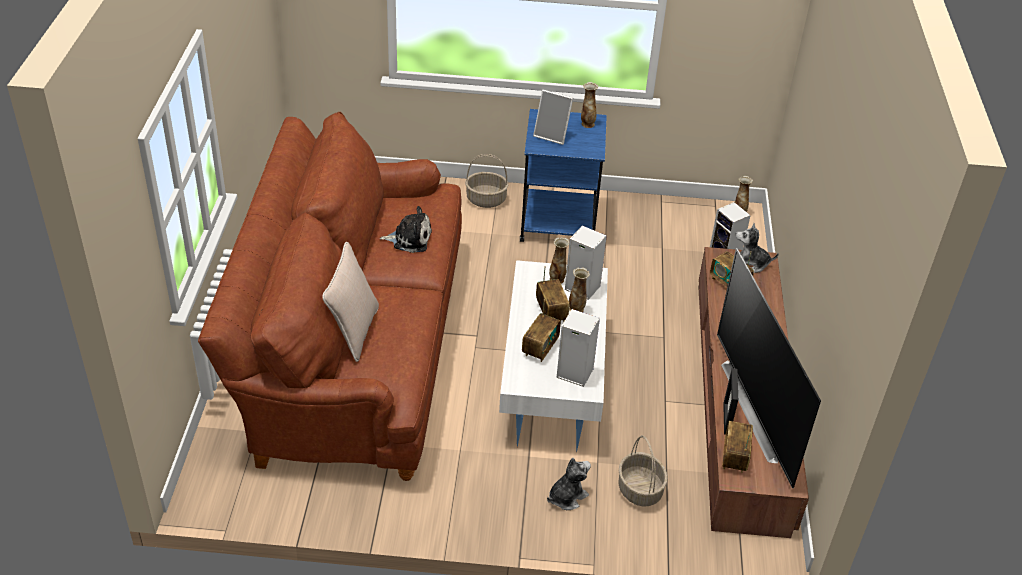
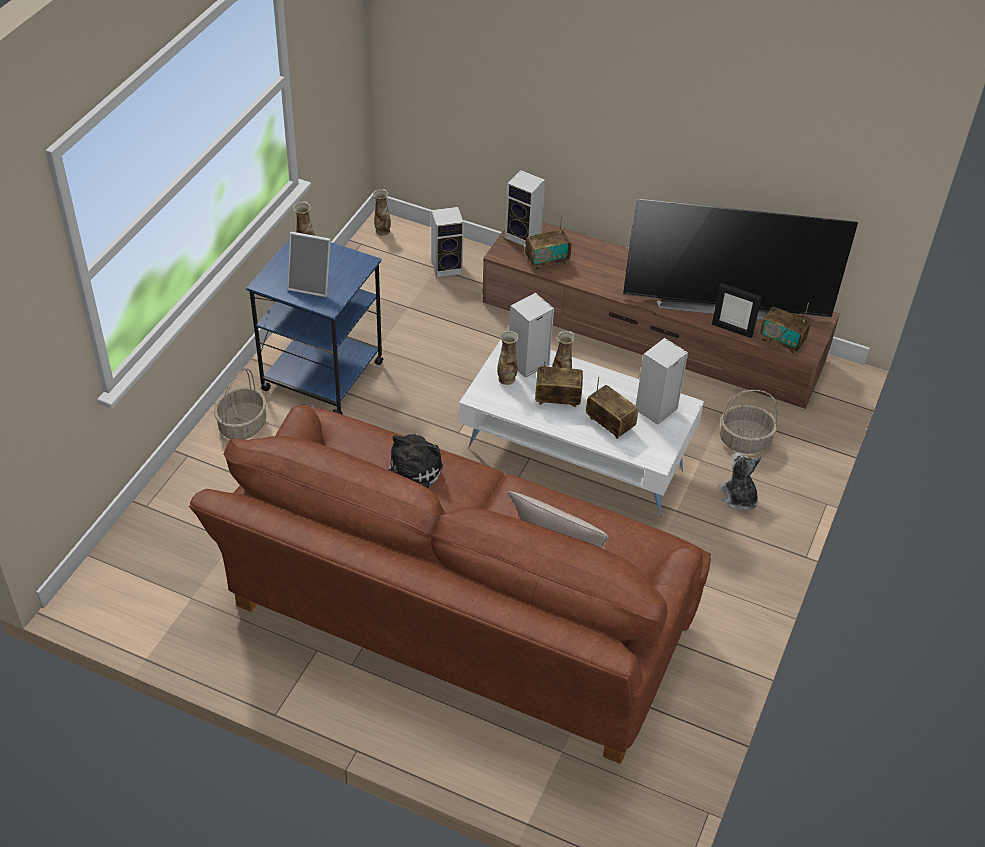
camera: 70 degrees left, 5 degrees up
picture frame [533,90,573,145] -> picture frame turned 60 degrees clockwise [287,231,331,297]
plush toy [736,223,779,273] -> speaker [505,170,545,246]

